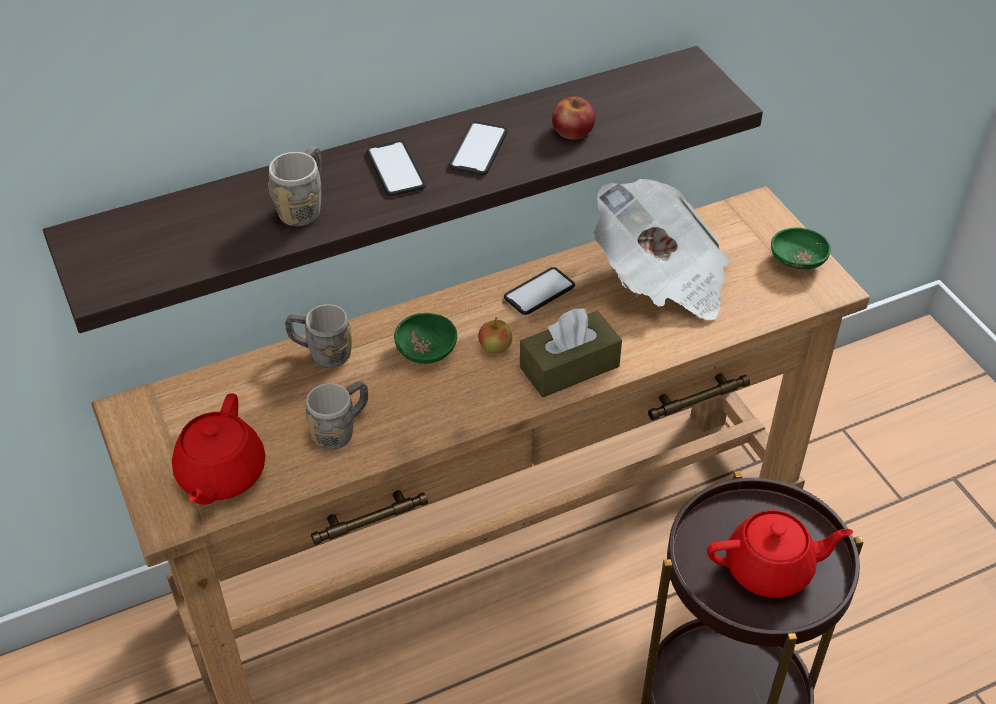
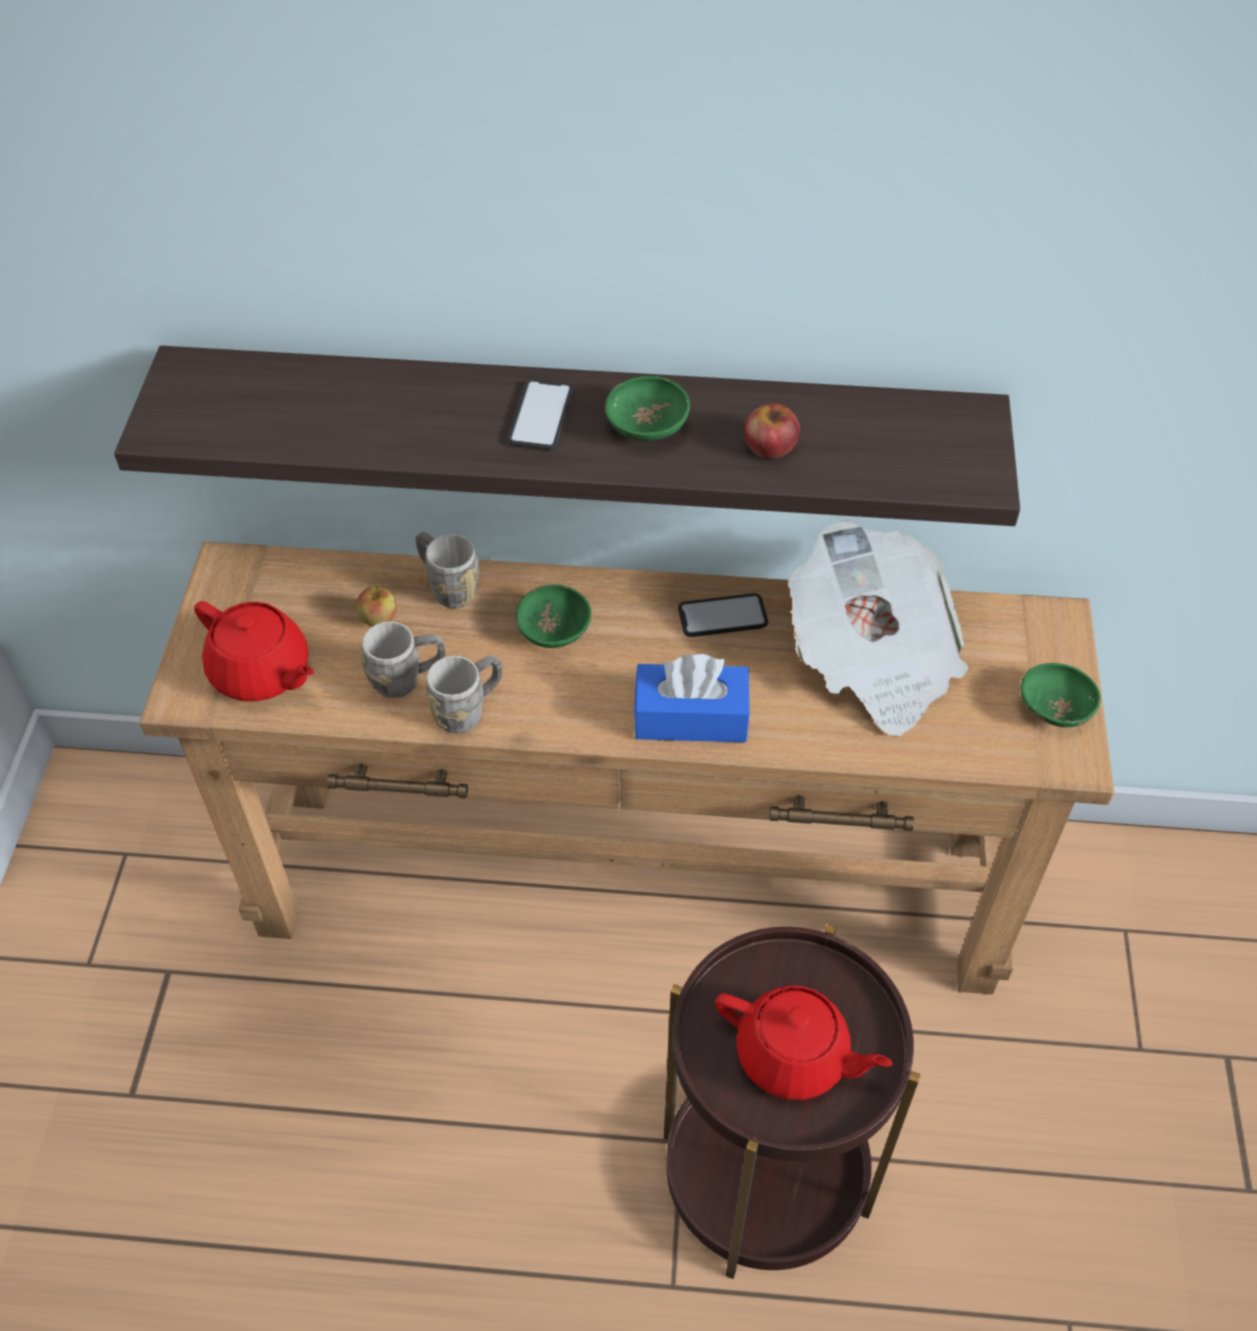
camera: 30 degrees right, 5 degrees up
red teapot [172,393,265,505] -> red teapot turned 90 degrees counterclockwise [194,601,314,701]
grey mug [268,146,322,226] -> grey mug moved to [426,655,502,733]
phone [449,121,507,175] -> green bowl [605,376,690,441]
apple [478,317,512,354] -> apple moved to [356,585,397,627]
brown tissue box [520,308,622,397] -> blue tissue box [634,654,750,742]

